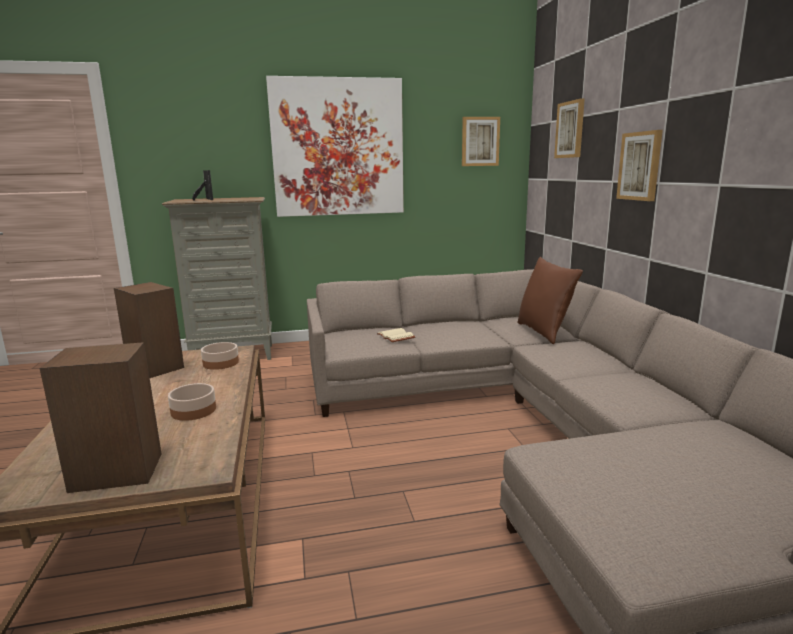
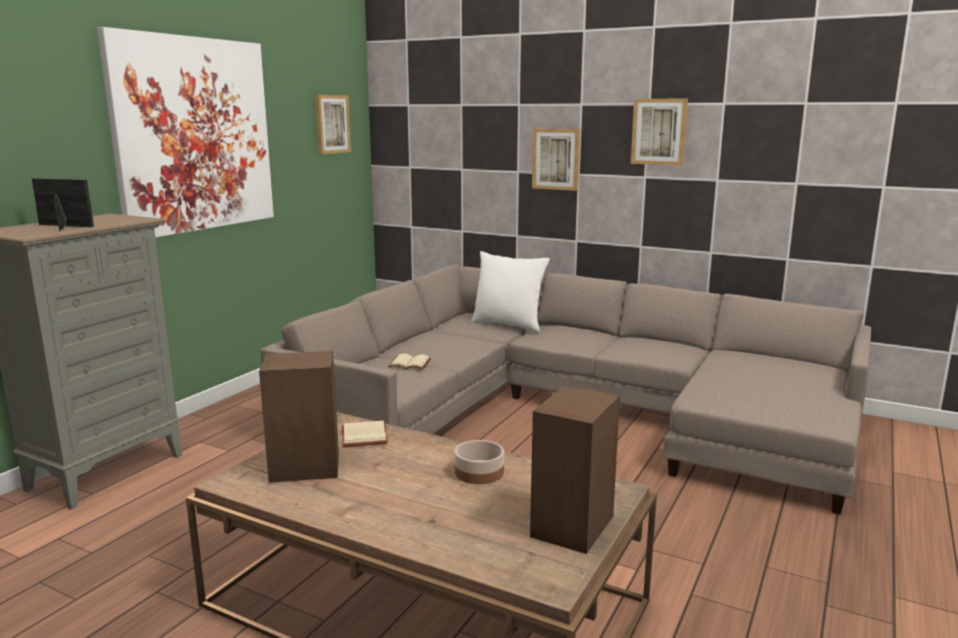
camera: 50 degrees left, 0 degrees up
bowl [201,342,239,370] -> beige book [342,421,388,447]
brown pillow [517,257,583,344] -> white pillow [471,251,550,332]
picture [554,98,585,158] -> picture moved to [631,98,688,166]

